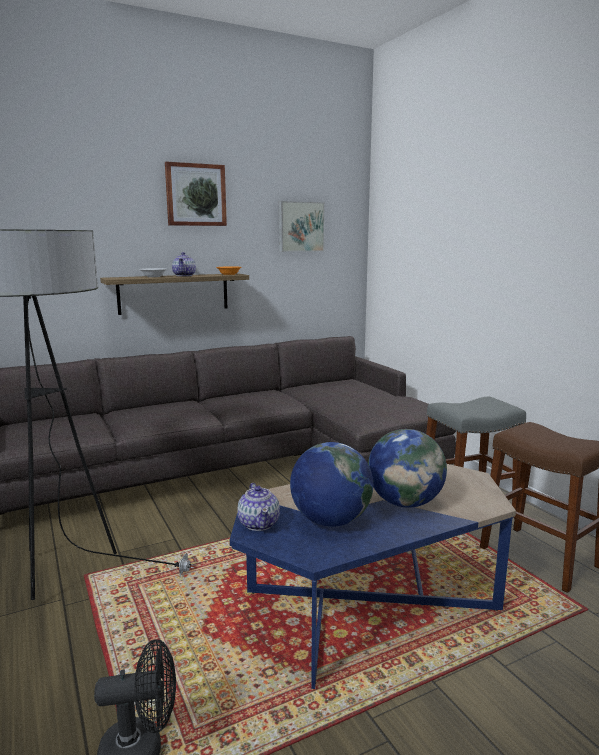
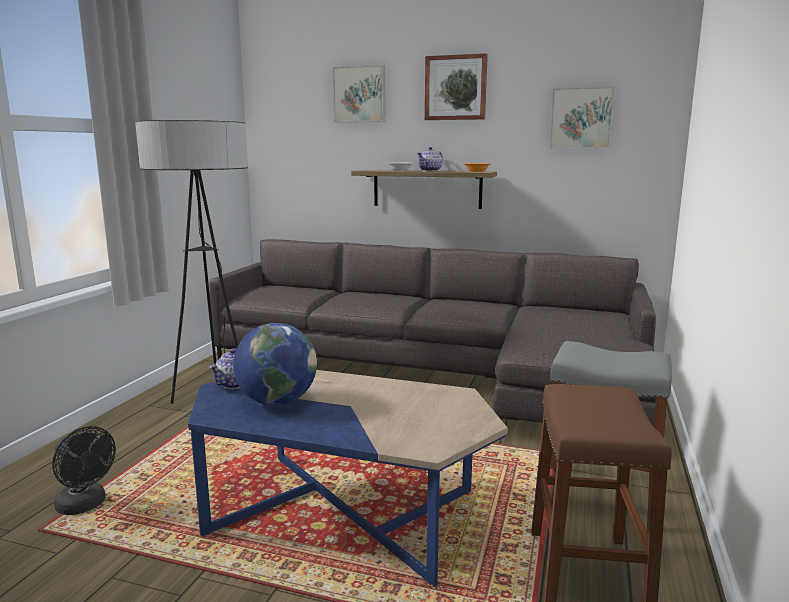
camera: 45 degrees right, 0 degrees up
globe [368,429,447,508] -> none
none -> picture [333,65,385,122]

